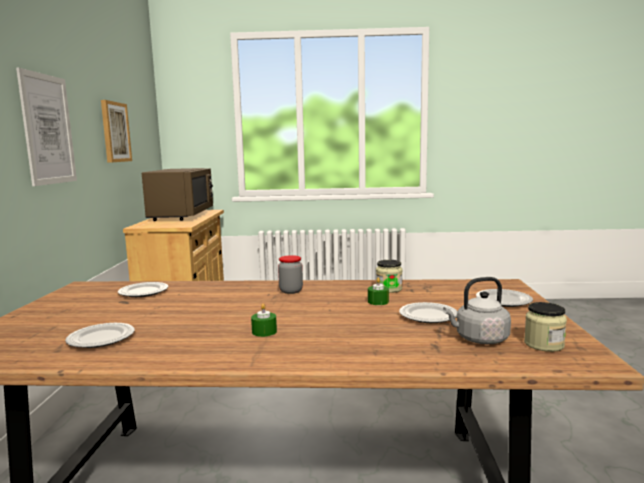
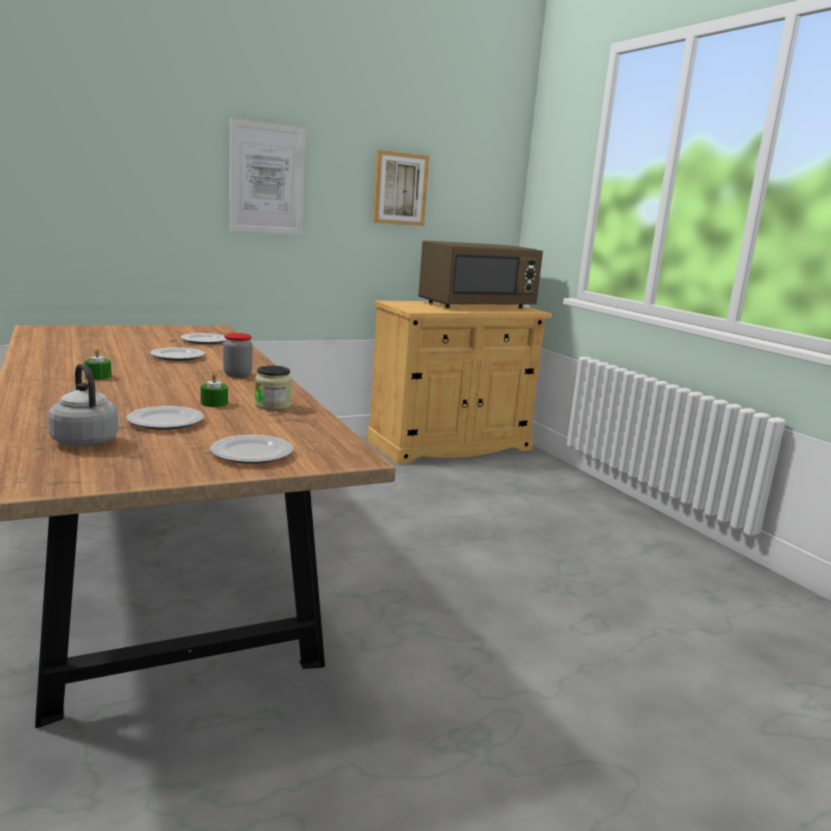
camera: 60 degrees right, 5 degrees up
plate [65,323,134,348] -> plate moved to [150,347,205,361]
jar [524,302,567,352] -> none

